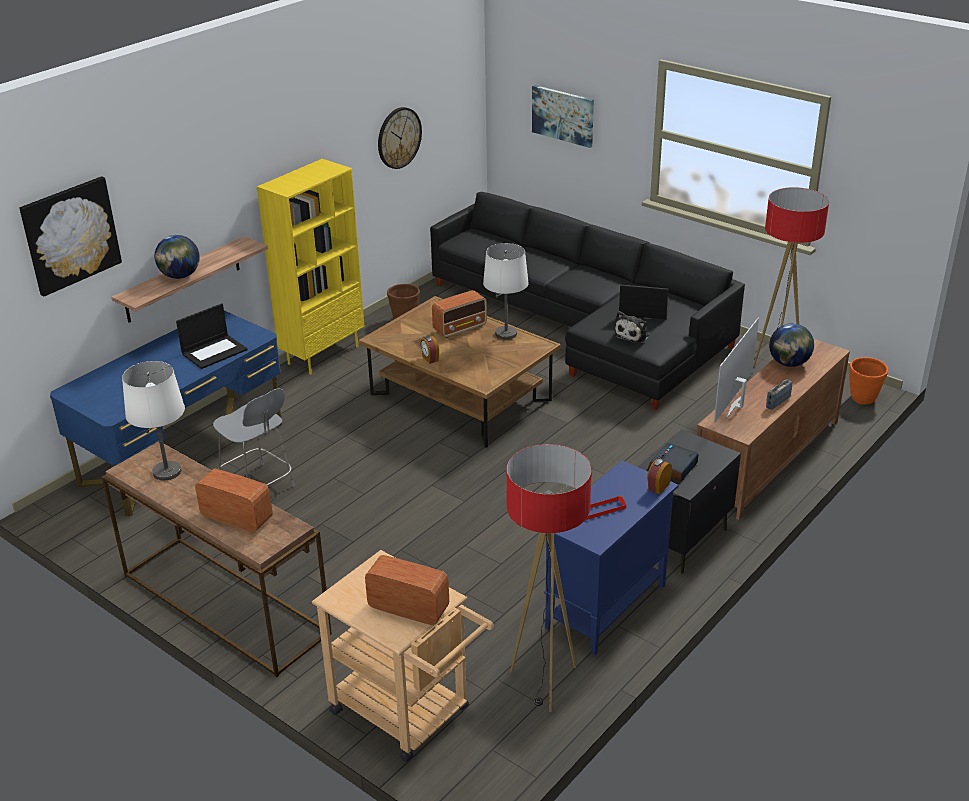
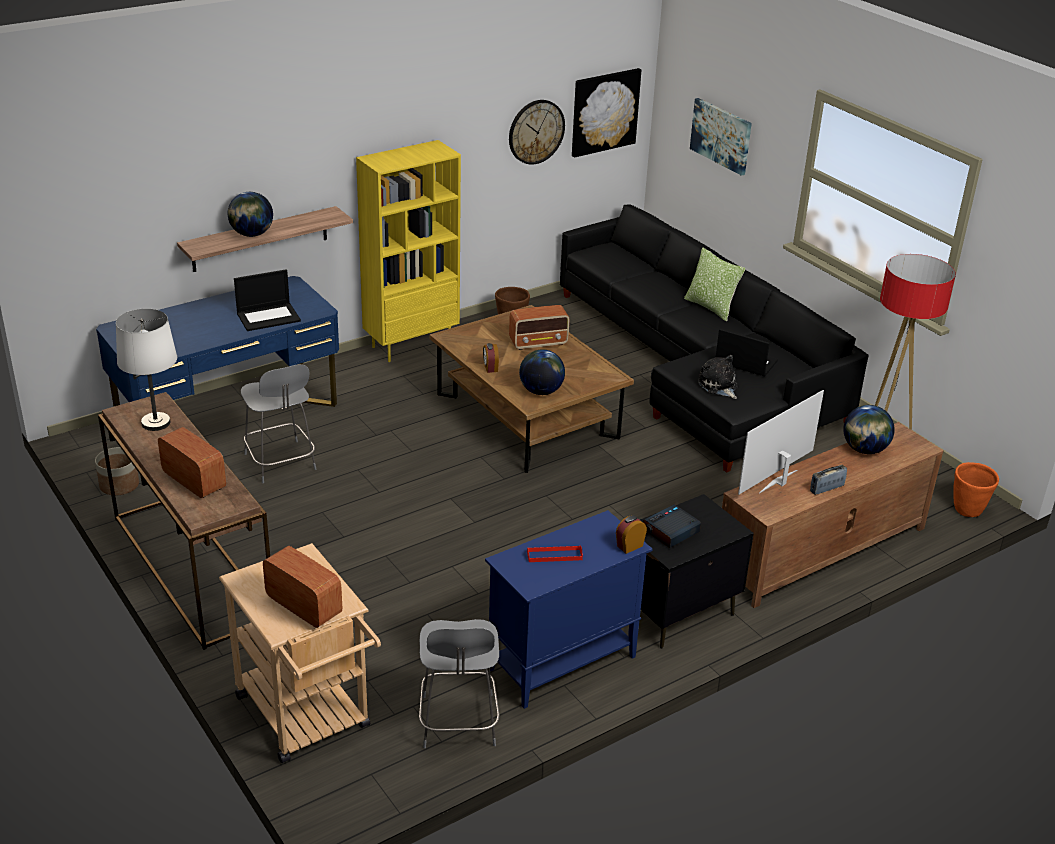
camera: 15 degrees right, 0 degrees up
picture [19,176,122,297] -> picture moved to [572,68,641,158]
white table lamp [483,243,529,339] -> none
floor lamp [507,444,592,712] -> grey chair [419,619,500,748]
plush toy [613,311,649,344] -> plush toy turned 105 degrees clockwise [698,355,739,399]
none -> planter [95,447,139,495]
none -> globe [519,349,565,395]
none -> pillow [684,247,745,322]

